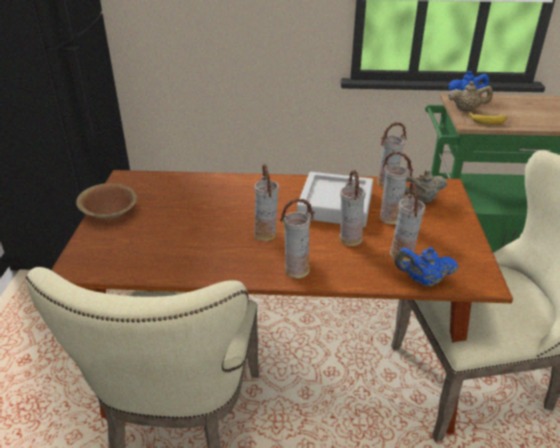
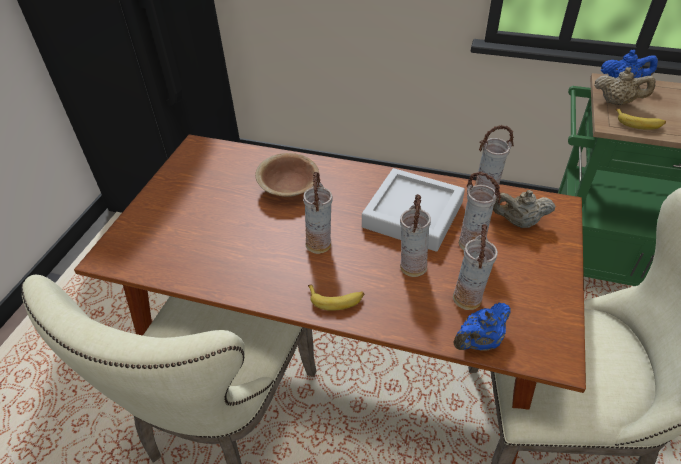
camera: 15 degrees right, 10 degrees up
brown bowl [76,183,137,219] -> brown bowl moved to [255,153,319,197]
vase [280,199,315,278] -> banana [308,284,364,311]
blue teapot [394,247,459,287] -> blue teapot turned 60 degrees counterclockwise [454,302,511,350]

